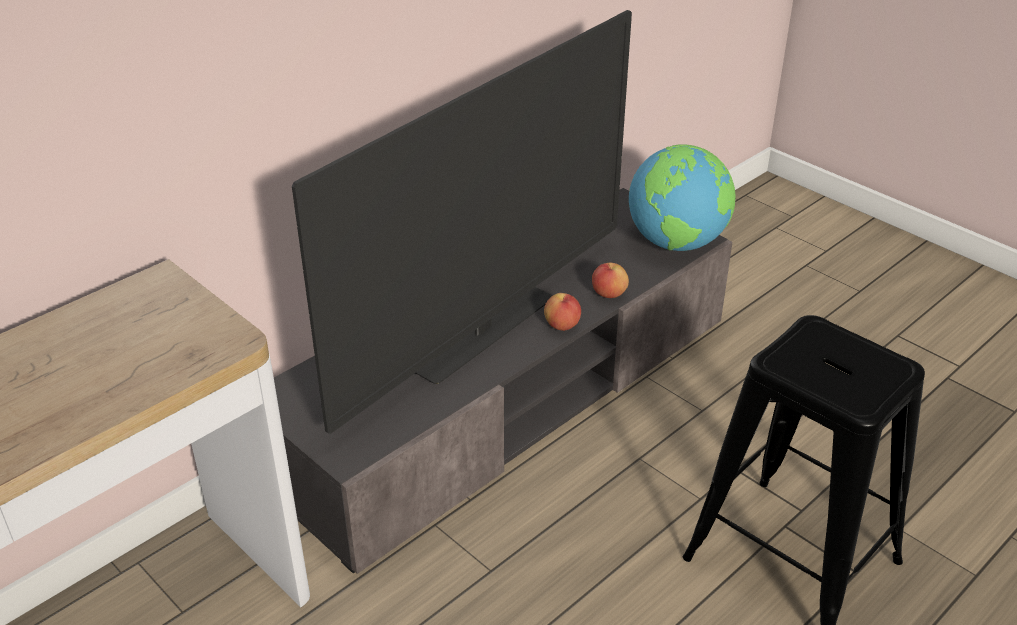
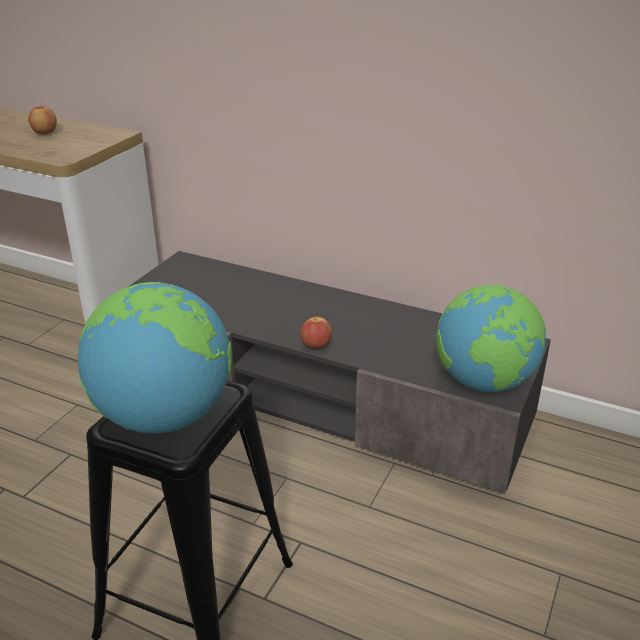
camera: 70 degrees right, 5 degrees down
television [292,10,632,434] -> none
apple [592,263,629,298] -> apple moved to [28,104,57,134]
none -> globe [78,282,232,434]

